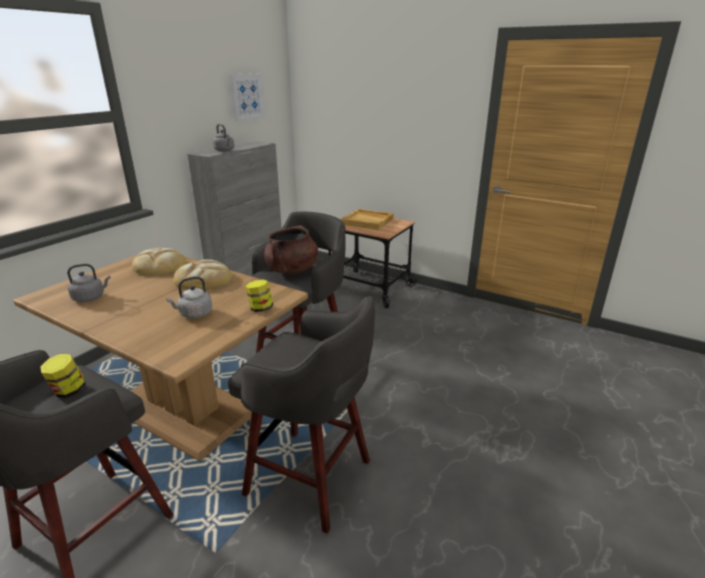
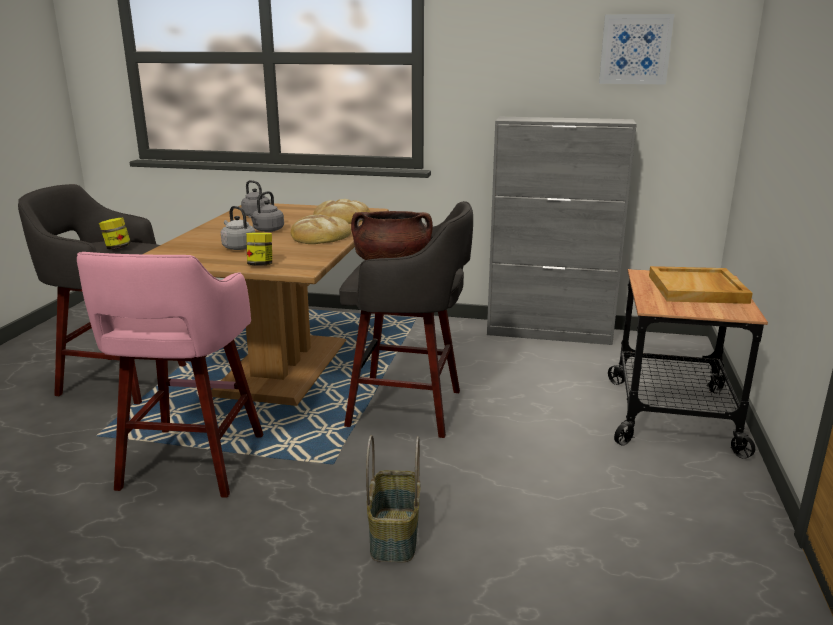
camera: 70 degrees right, 5 degrees down
grey kettle [213,124,234,152] -> grey kettle moved to [248,191,284,232]
grey stool [228,296,375,534] -> pink stool [77,252,264,498]
none -> basket [366,435,421,563]

